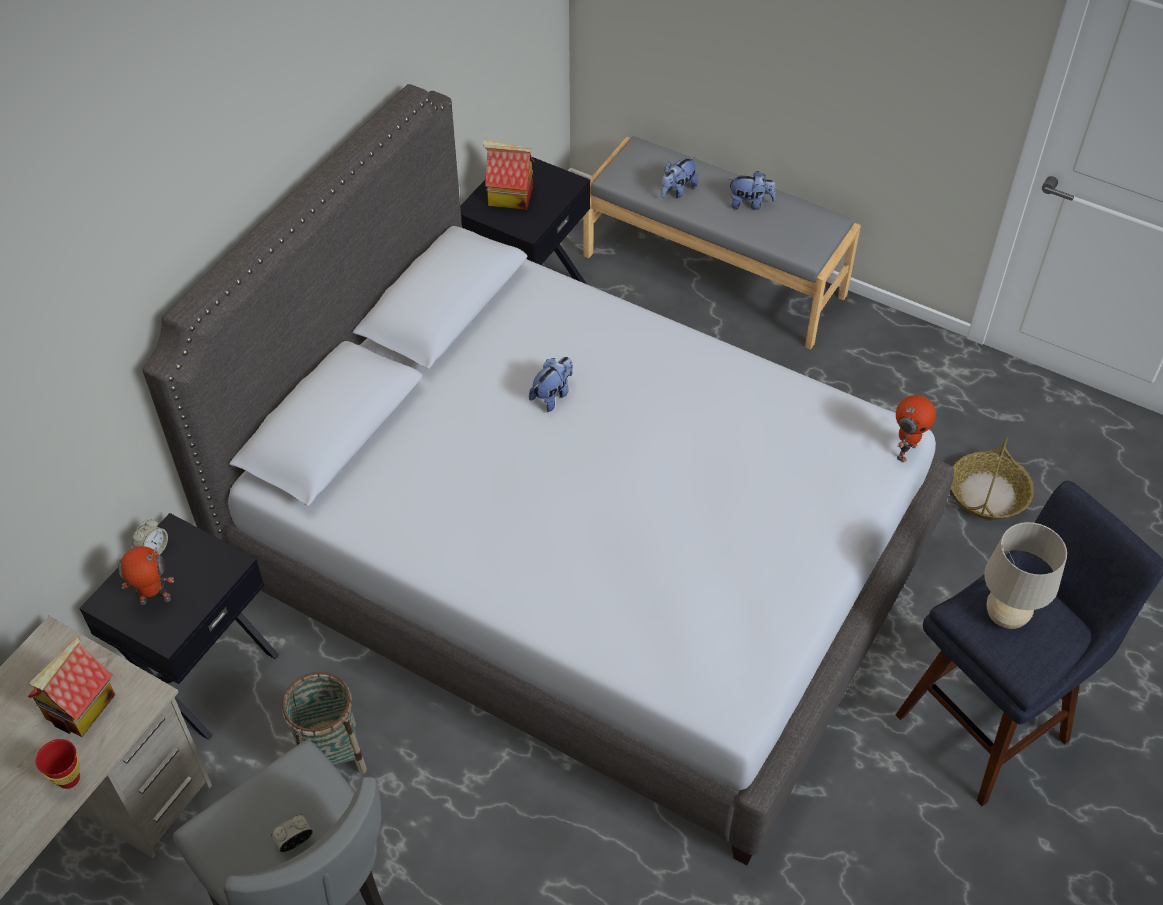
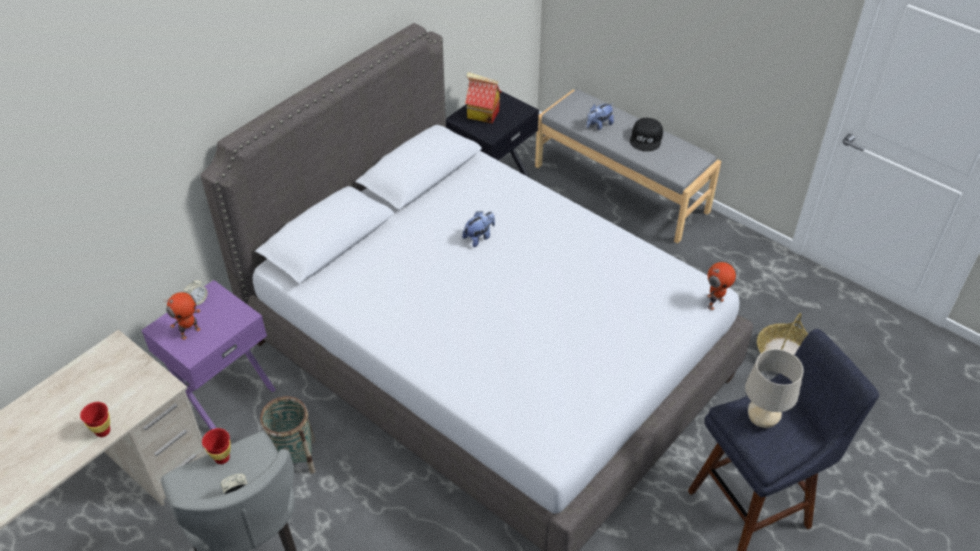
camera: 10 degrees right, 5 degrees down
toy house [27,637,115,737] -> none
black nightstand [79,513,279,740] -> purple nightstand [141,280,276,430]
toy robot [118,546,174,605] -> toy robot turned 135 degrees clockwise [163,292,201,340]
plush toy [728,171,776,210] -> black cap [630,118,663,152]
none -> red cup [202,428,230,464]

